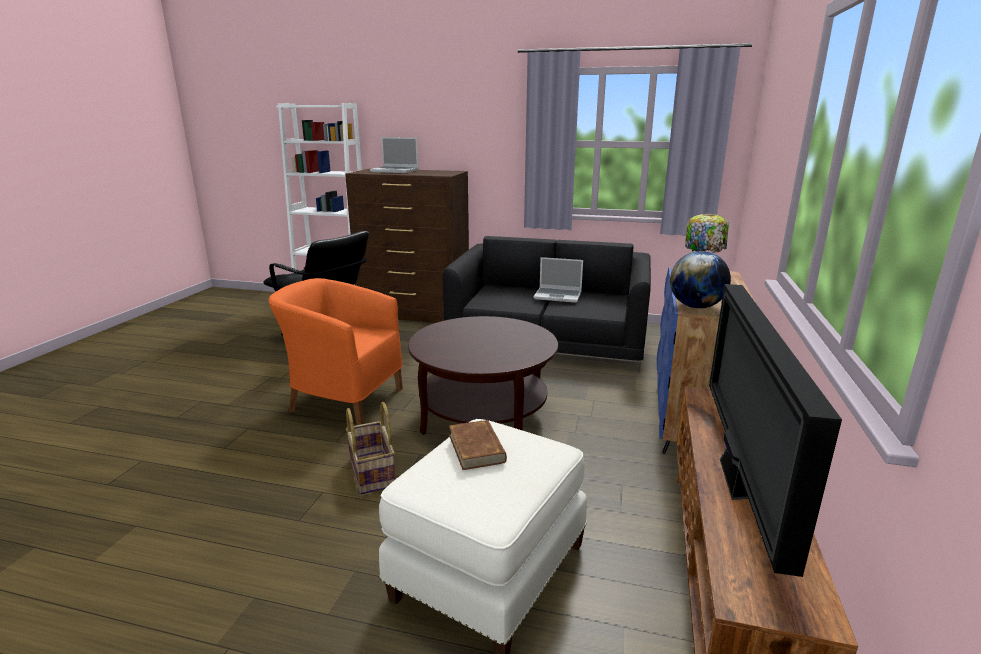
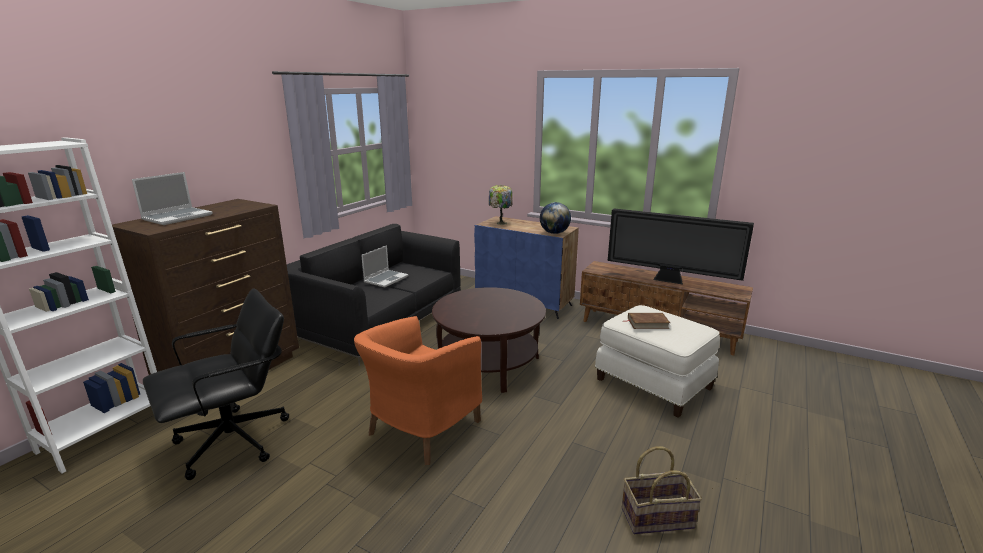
camera: 75 degrees left, 0 degrees up
basket [346,402,395,494] -> basket moved to [622,446,702,534]

